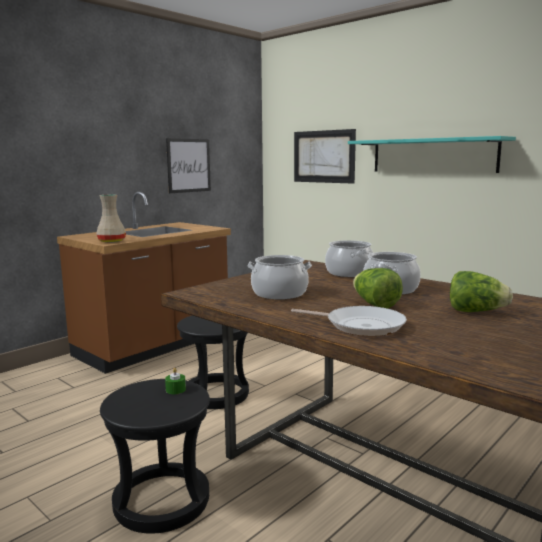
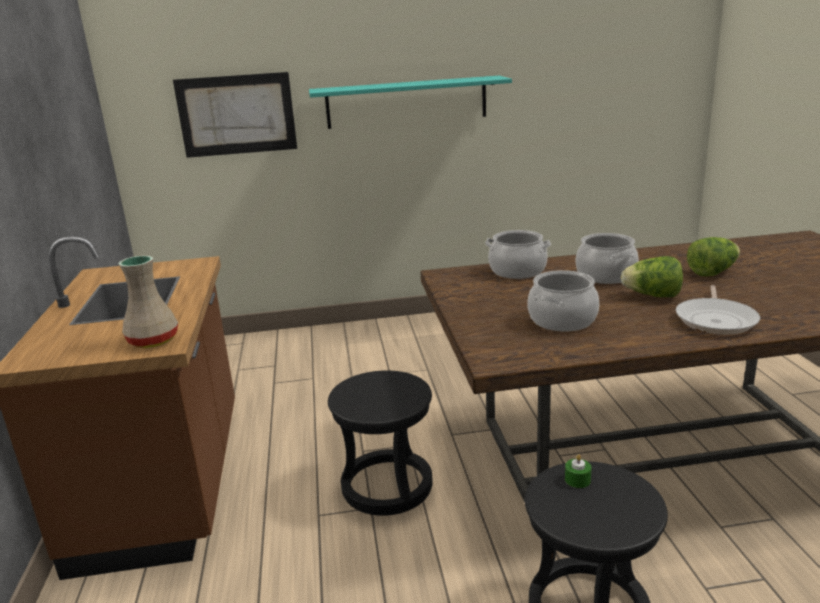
camera: 50 degrees left, 10 degrees up
picture [166,138,211,193] -> none
frying pan [291,306,407,336] -> frying pan turned 135 degrees clockwise [676,285,760,335]

